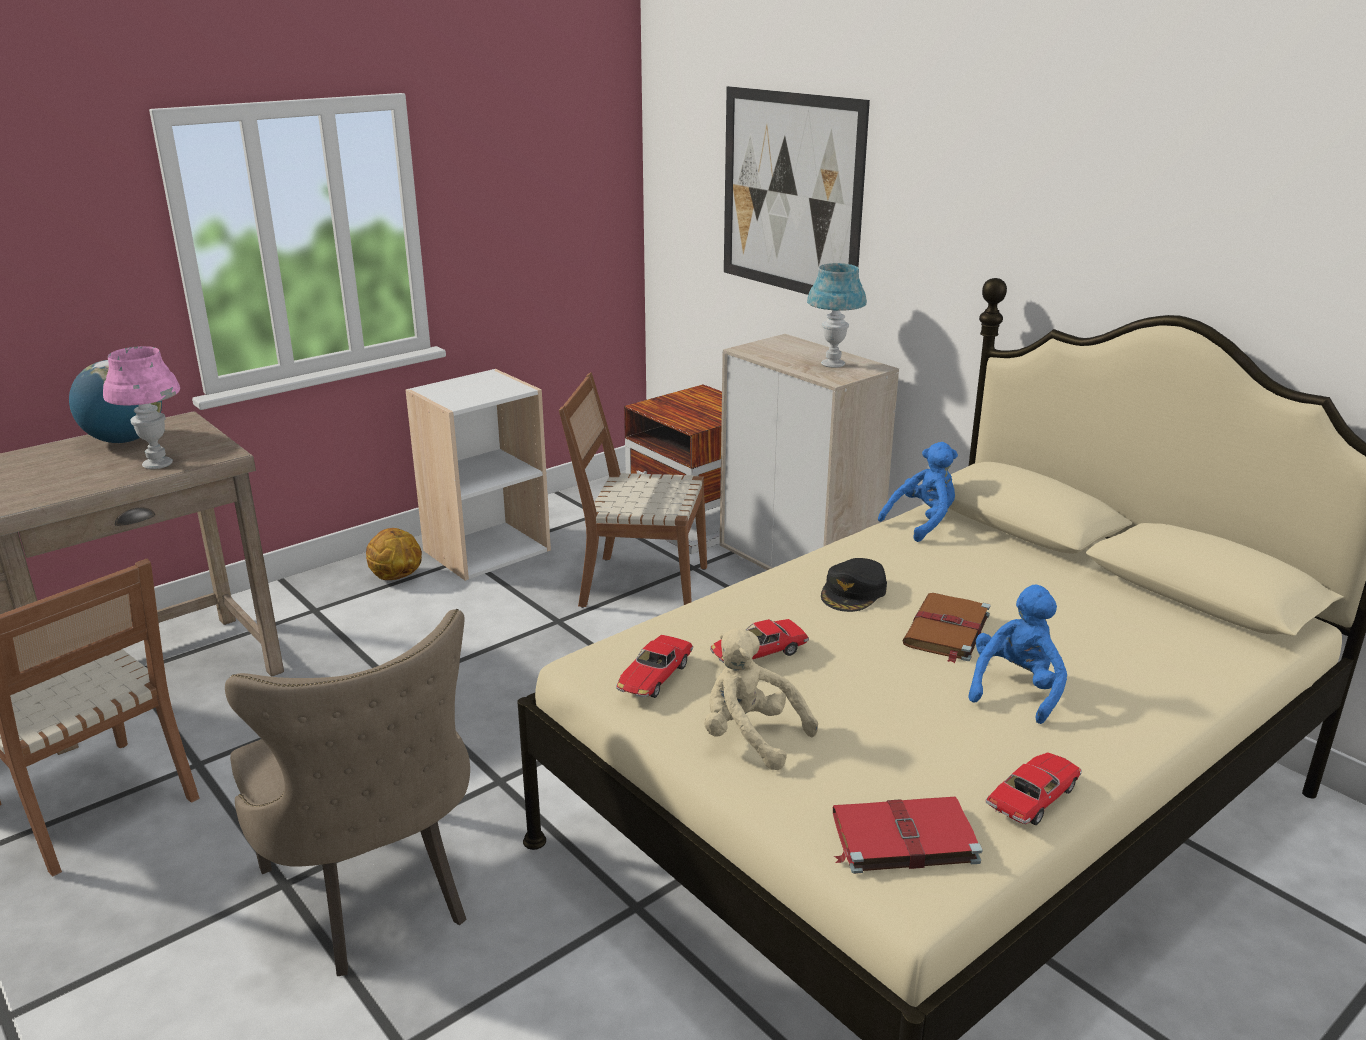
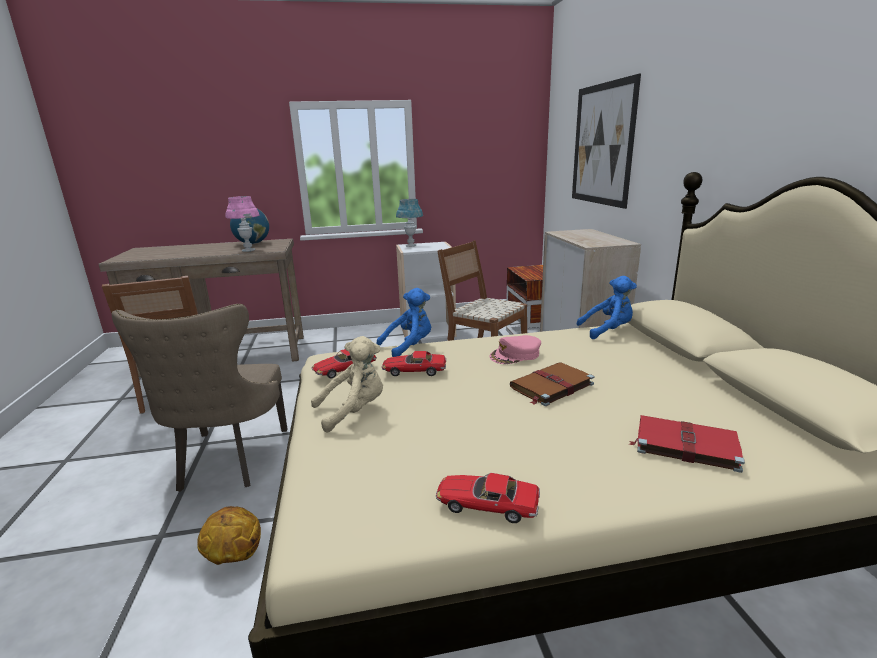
camera: 30 degrees right, 5 degrees down
basketball [366,528,422,580] -> basketball moved to [197,506,261,565]
beige plush toy [704,628,818,770] -> beige plush toy turned 90 degrees clockwise [311,336,383,433]
blue table lamp [807,263,867,368] -> blue table lamp moved to [396,199,423,247]
black cap [821,558,887,612] -> pink cap [489,335,541,364]
red book [833,797,983,874] -> red book moved to [629,415,745,473]
blue plush toy [968,584,1067,724] -> blue plush toy moved to [376,288,431,357]
toy car [986,752,1082,825] -> toy car turned 150 degrees counterclockwise [436,473,540,523]

